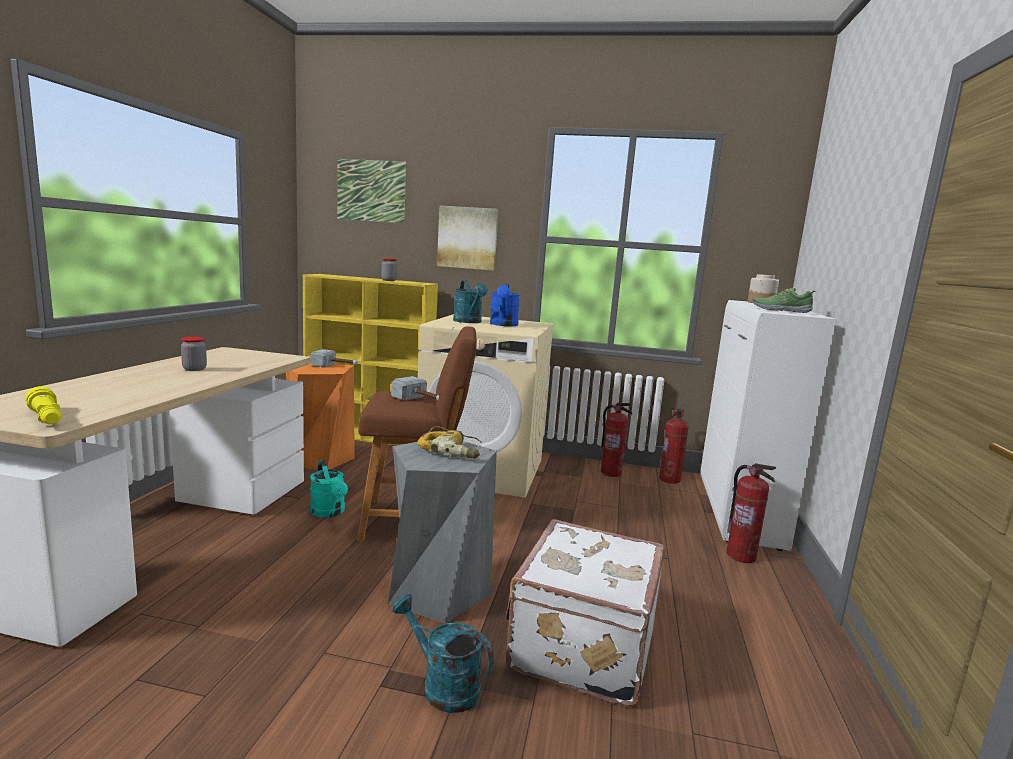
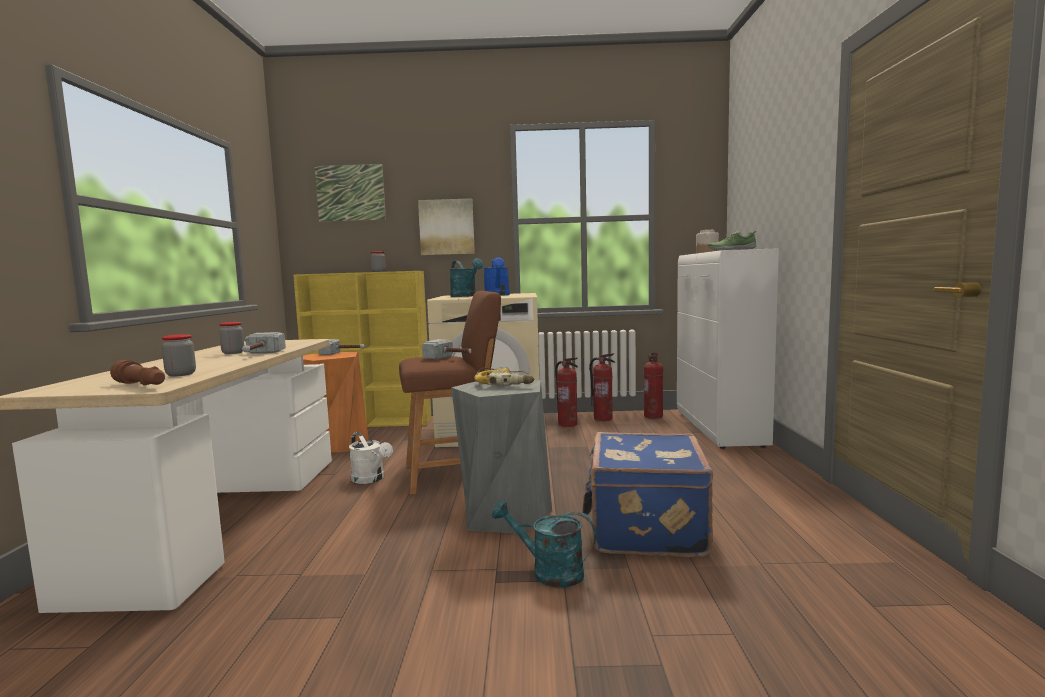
camera: 10 degrees left, 5 degrees down
yellow flashlight [25,386,61,424] -> brown flashlight [110,360,165,386]
turquoise watering can [310,460,348,517] -> white watering can [349,432,393,484]
white suitcase [506,519,664,706] -> blue suitcase [582,432,713,557]
fire extinguisher [726,463,776,563] -> fire extinguisher moved to [555,358,578,427]
none -> jar [162,334,196,376]
none -> hammer [242,332,286,354]

